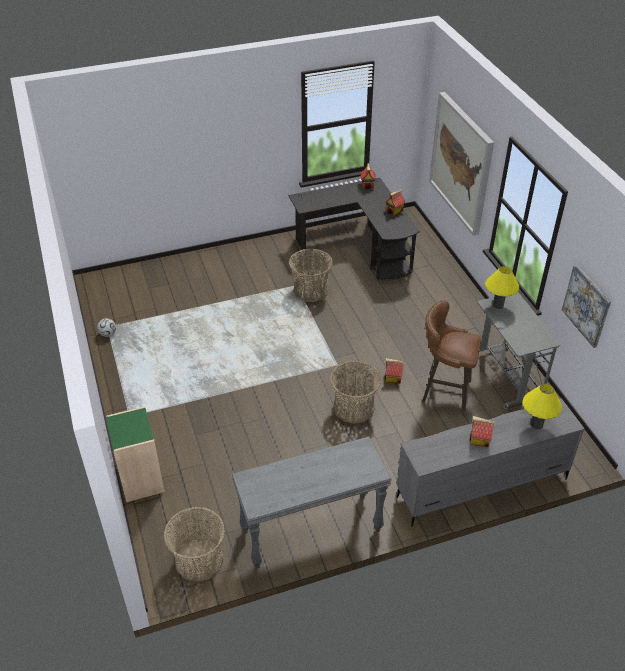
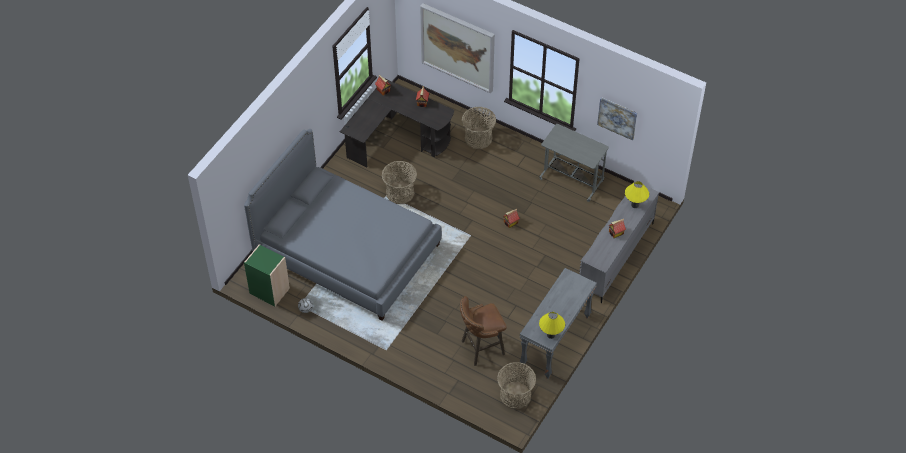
camera: 40 degrees left, 10 degrees up
green bookcase [106,406,165,502] -> green bookcase moved to [244,244,290,307]
basket [330,361,381,424] -> basket moved to [462,107,496,149]
brown stool [422,301,481,411] -> brown stool moved to [460,296,507,366]
yellow table lamp [485,266,519,309] -> yellow table lamp moved to [539,312,565,339]
none -> grey bed [244,129,442,320]

